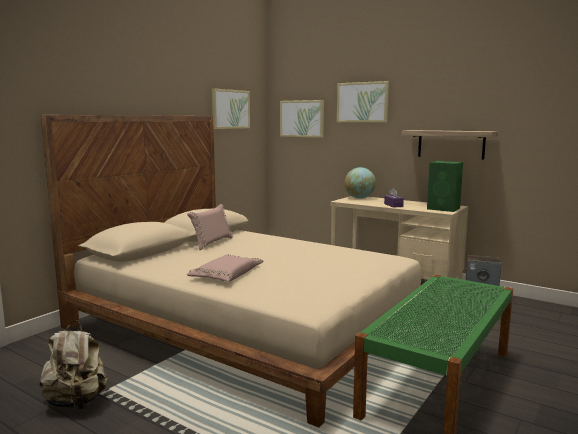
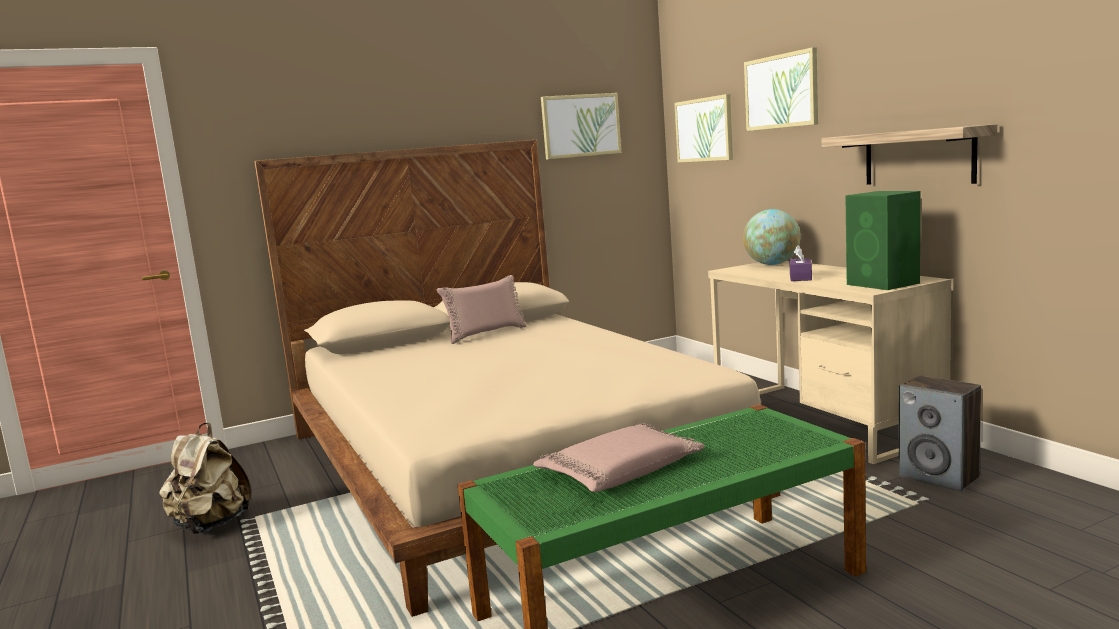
camera: 30 degrees right, 0 degrees up
beige pillow [187,254,263,282] -> beige pillow moved to [533,423,705,492]

